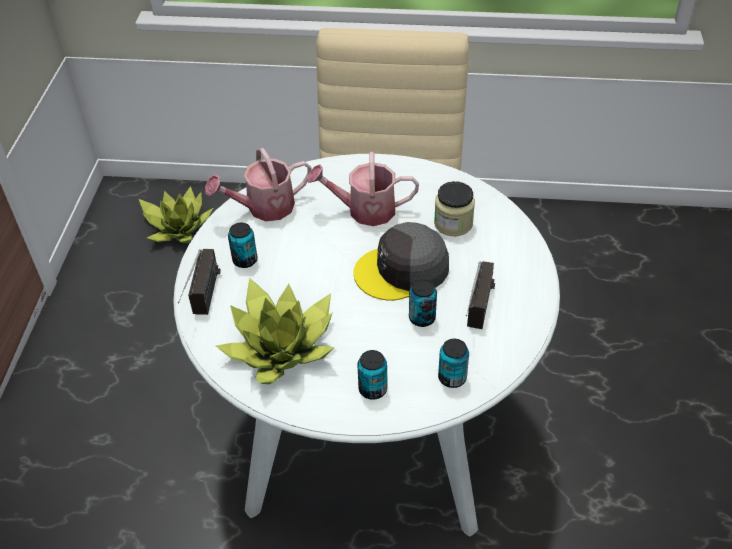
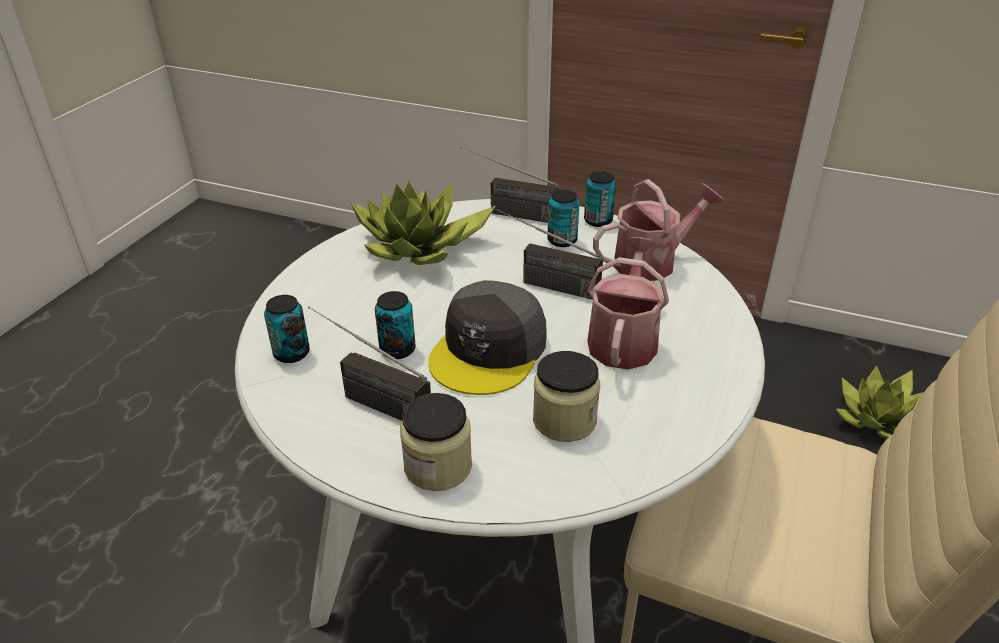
camera: 105 degrees right, 10 degrees down
watering can [205,148,311,221] -> watering can turned 75 degrees clockwise [593,179,724,281]
grey cap [353,222,449,301] -> grey cap turned 150 degrees counterclockwise [428,280,546,395]
can [358,350,387,400] -> can moved to [584,171,616,227]
none -> jar [400,393,472,491]
none -> radio [492,207,603,300]

